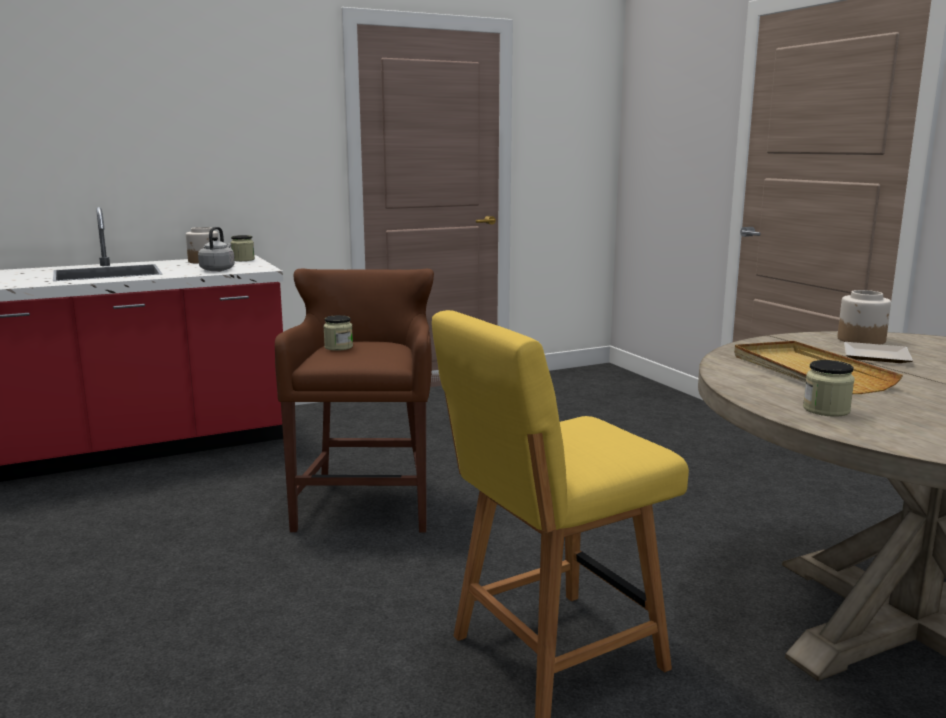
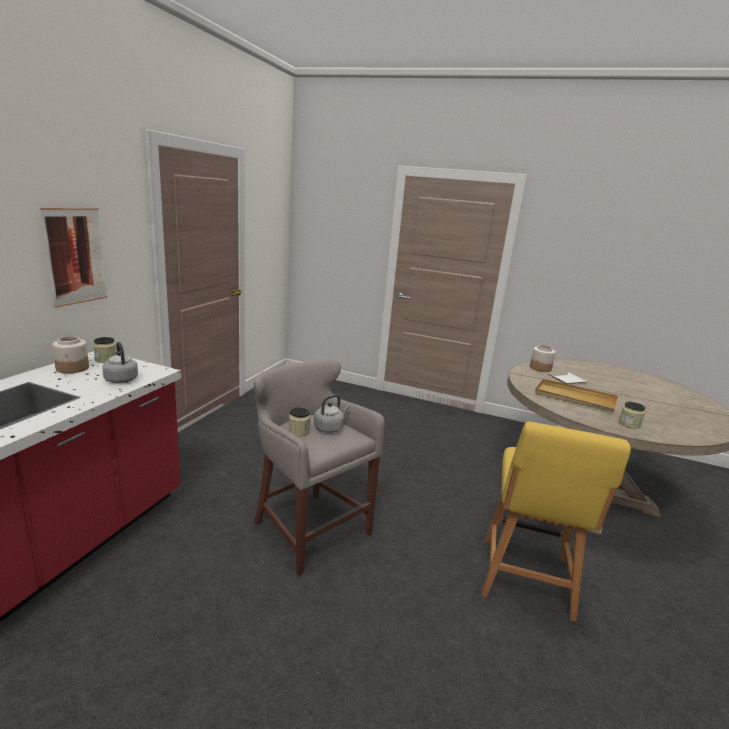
camera: 45 degrees left, 5 degrees up
brown stool [275,269,434,532] -> grey stool [254,360,385,576]
none -> picture [40,208,108,308]
none -> grey kettle [314,395,349,433]

